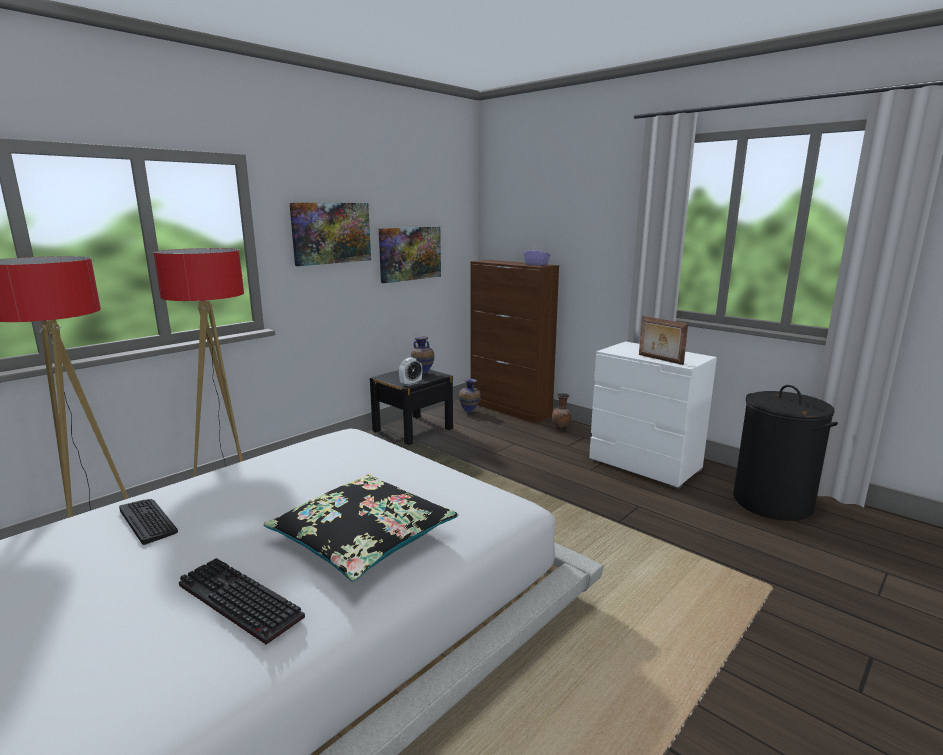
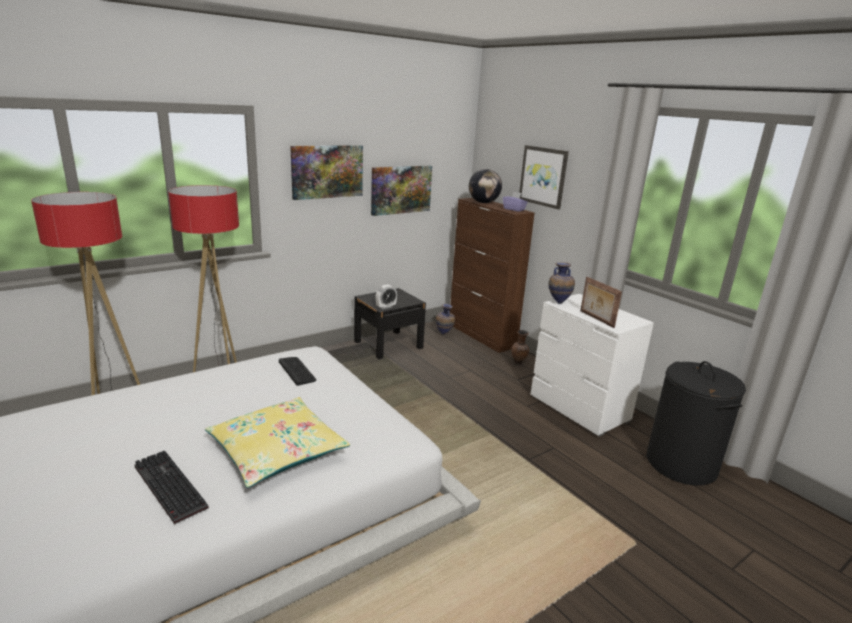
camera: 10 degrees right, 5 degrees up
keyboard [119,499,178,545] -> keyboard moved to [279,357,316,386]
black pillow [263,474,458,582] -> yellow pillow [205,397,350,488]
vase [411,336,434,375] -> vase moved to [548,262,575,304]
none -> globe [469,169,502,203]
none -> picture [519,145,569,209]

